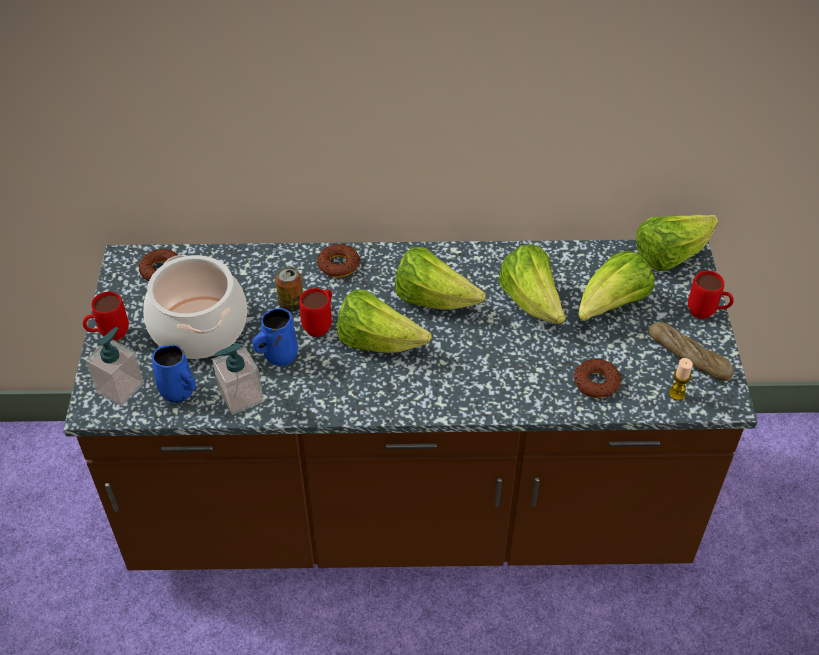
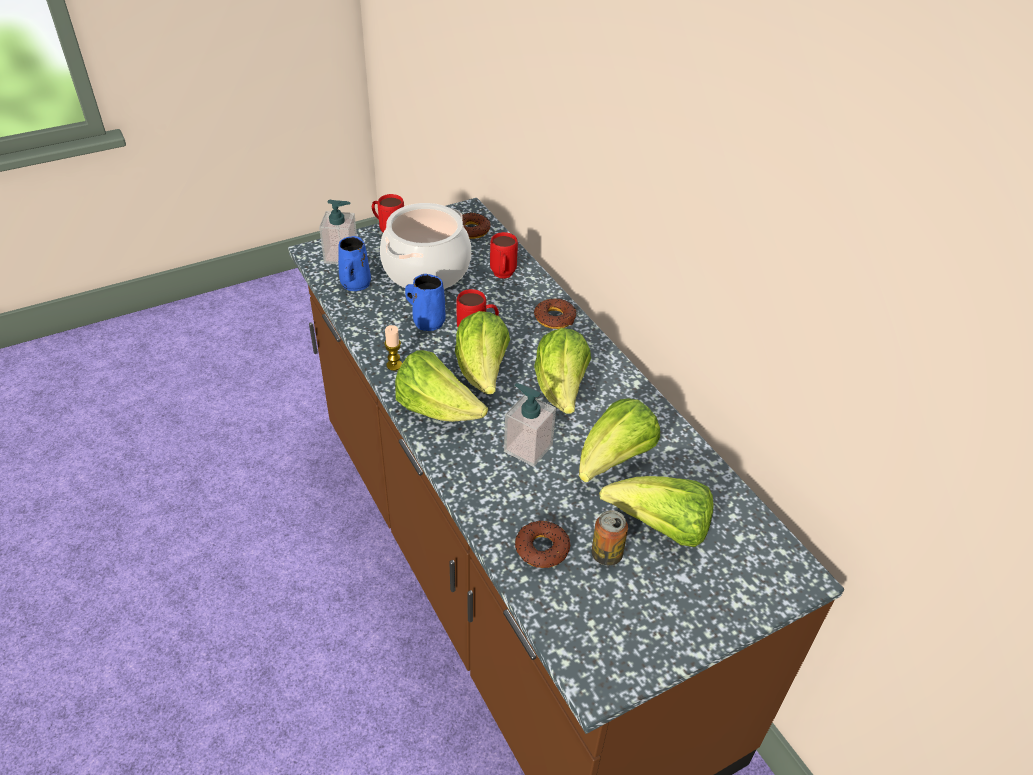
camera: 60 degrees right, 5 degrees down
soap dispenser [213,343,264,415] -> soap dispenser moved to [504,383,556,467]
can [275,266,303,312] -> can moved to [591,510,628,566]
lettuce [636,215,718,271] -> lettuce moved to [395,350,488,422]
bread [648,322,734,381] -> none
candle [669,358,693,400] -> candle moved to [384,325,402,371]
red mug [688,271,734,319] -> red mug moved to [490,232,518,279]

